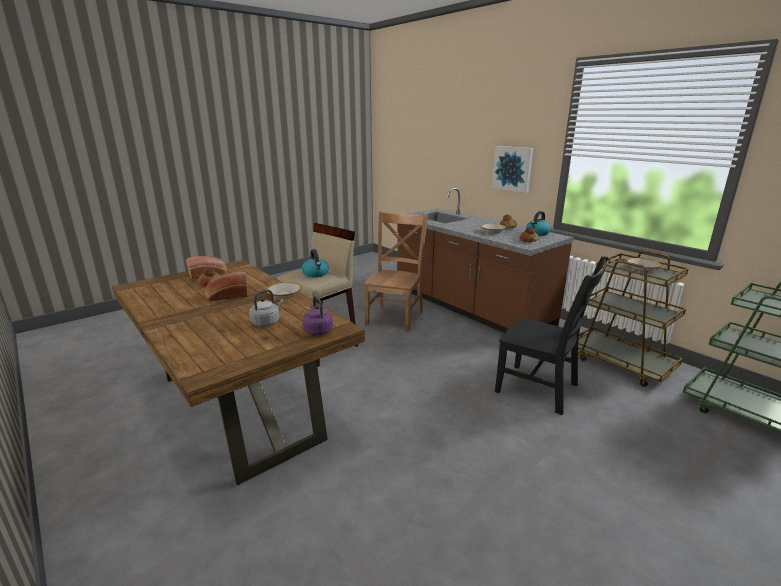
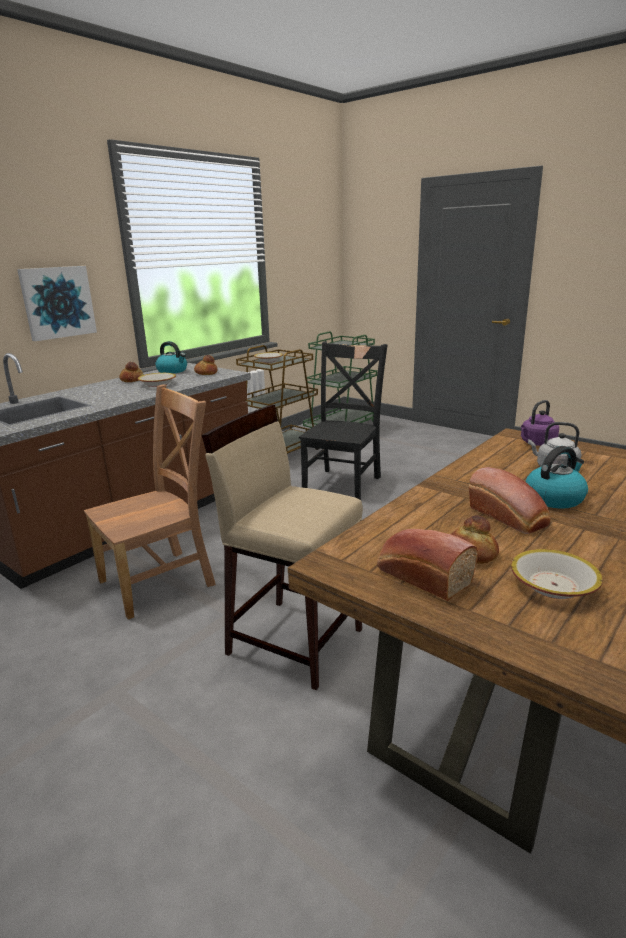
camera: 100 degrees left, 0 degrees up
bowl [266,282,302,299] -> bowl moved to [511,549,603,599]
kettle [302,249,329,277] -> kettle moved to [525,446,588,508]
brown chair [363,211,428,332] -> brown chair turned 135 degrees clockwise [84,384,216,620]

